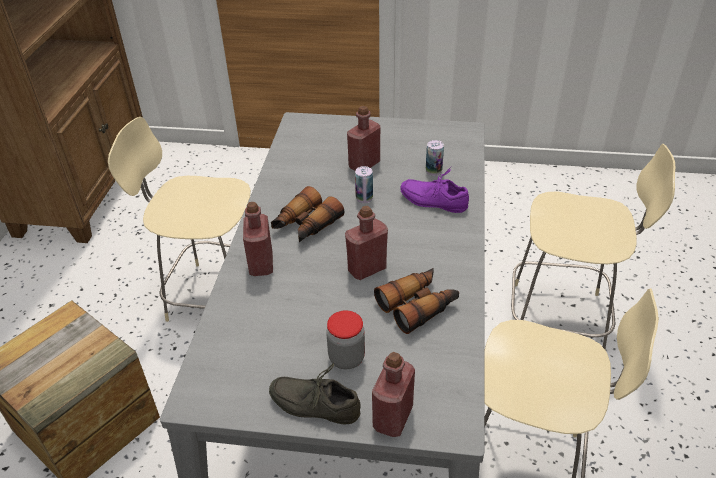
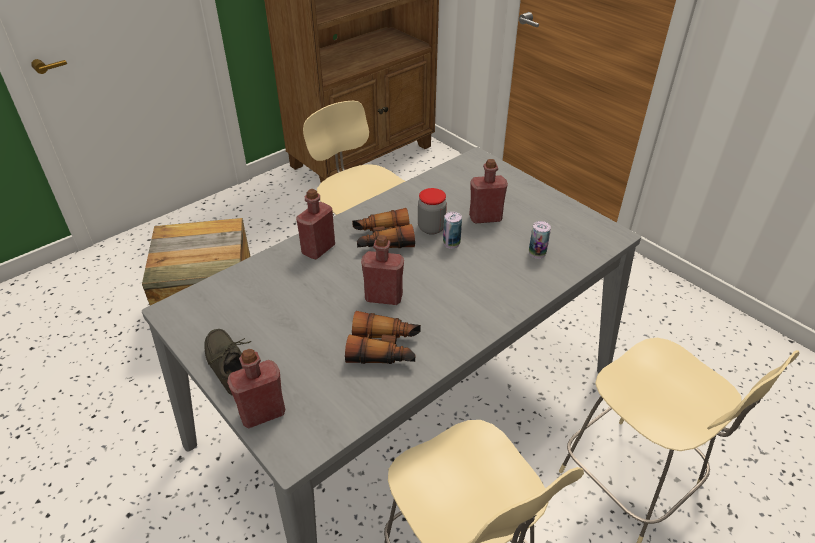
camera: 40 degrees right, 0 degrees up
jar [326,310,365,369] -> jar moved to [418,188,447,234]
purple shoe [400,167,469,213] -> none

